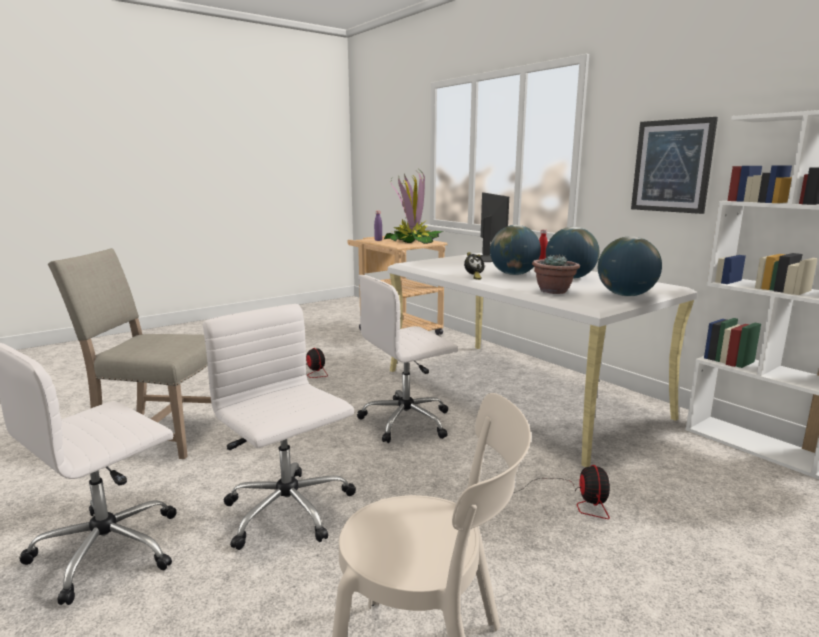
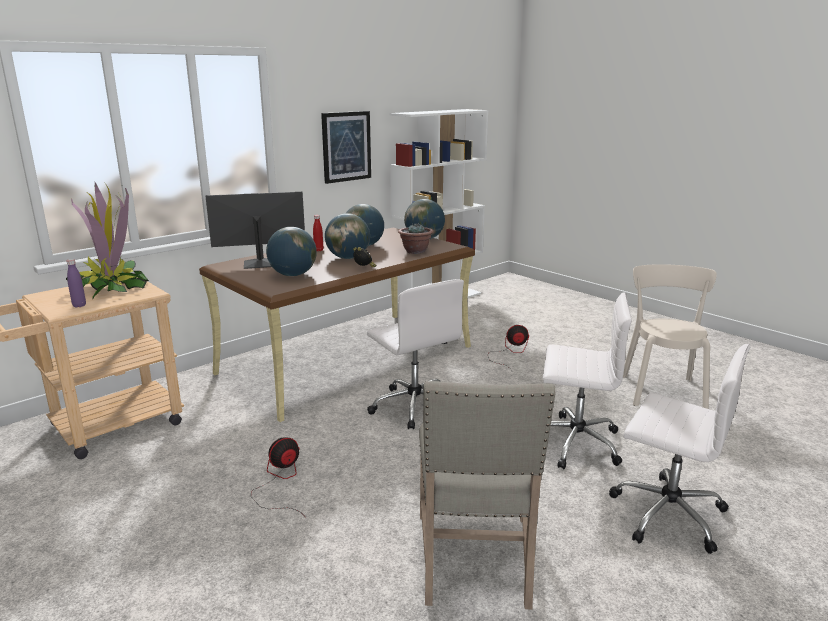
camera: 95 degrees left, 5 degrees up
white office chair [203,304,356,550] -> white office chair turned 120 degrees counterclockwise [543,292,632,469]
white desk [388,253,697,467] -> brown desk [199,228,475,422]
none -> globe [266,227,317,276]

